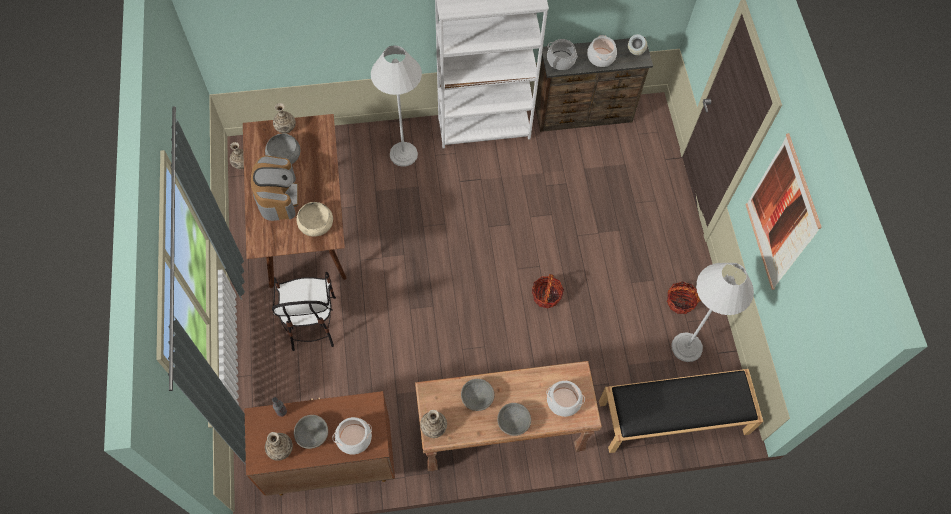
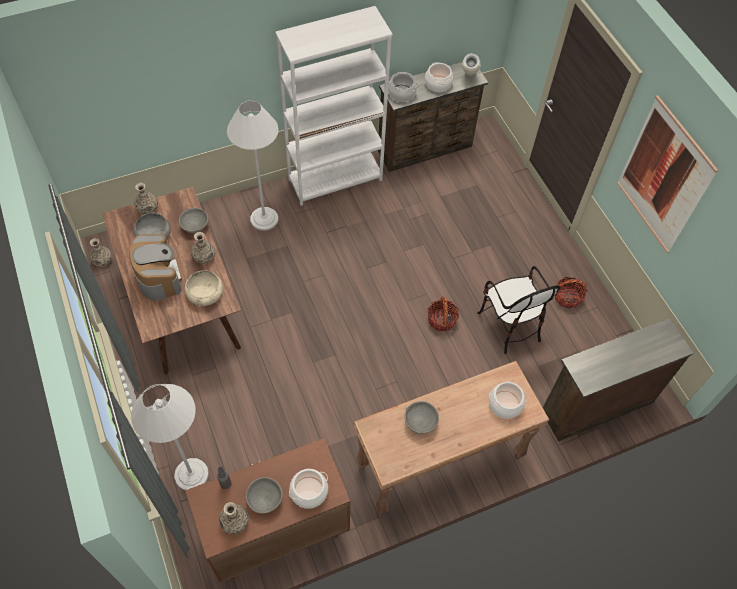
camera: 15 degrees left, 5 degrees down
chair [272,272,336,351] -> chair moved to [478,266,560,354]
vase [420,410,447,438] -> vase moved to [191,232,215,264]
grey bowl [497,403,531,436] -> grey bowl moved to [179,208,209,233]
black bench [599,369,764,453] -> brown dresser [543,318,694,442]
white floor lamp [671,263,754,362] -> white floor lamp moved to [131,384,209,490]

